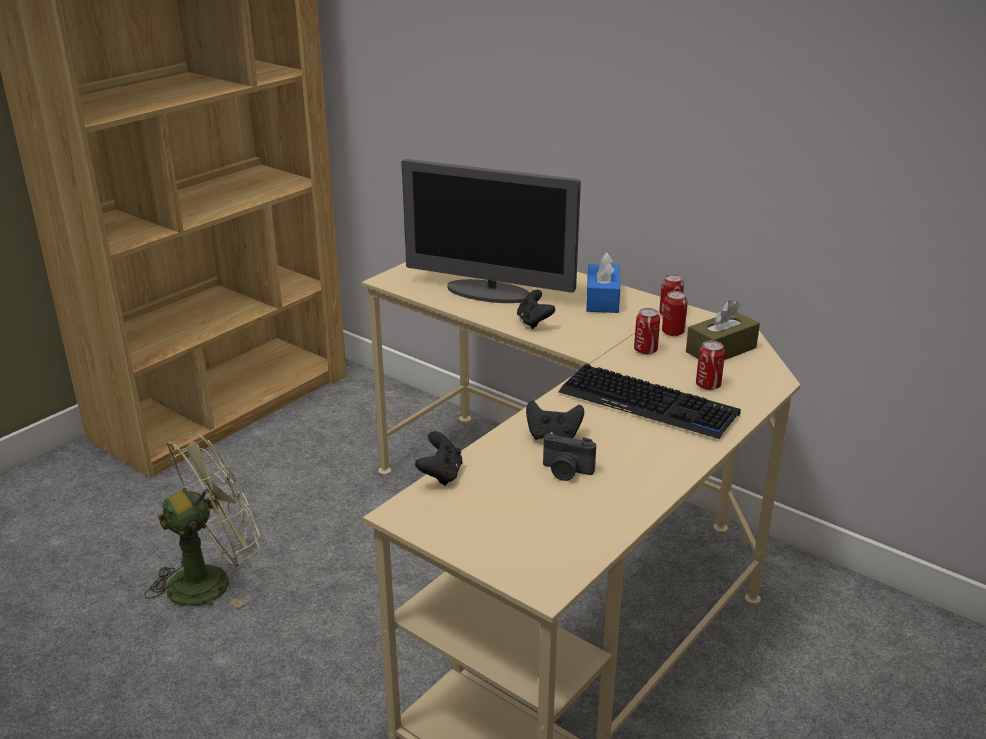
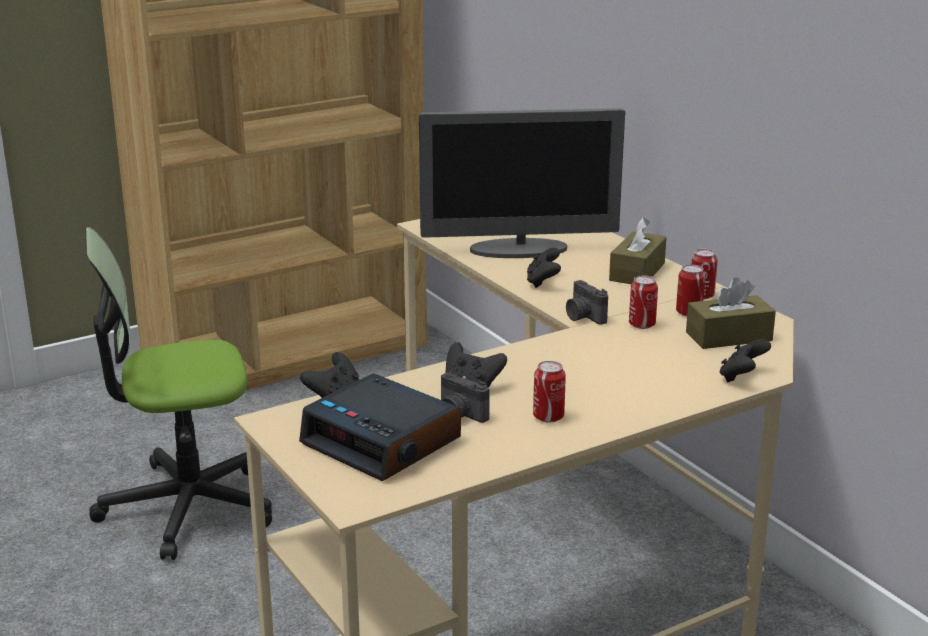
camera: 20 degrees right, 5 degrees down
green fan [144,432,260,608] -> office chair [85,227,272,560]
monitor [401,159,581,303] -> monitor turned 45 degrees counterclockwise [419,108,625,258]
keyboard [559,364,741,439] -> none
blue tissue box [586,252,620,313] -> brown tissue box [609,217,667,284]
can [696,341,725,390] -> can moved to [533,361,566,423]
none -> alarm clock [299,374,461,481]
none -> camera [566,280,608,325]
none -> black game controller [720,339,771,382]

